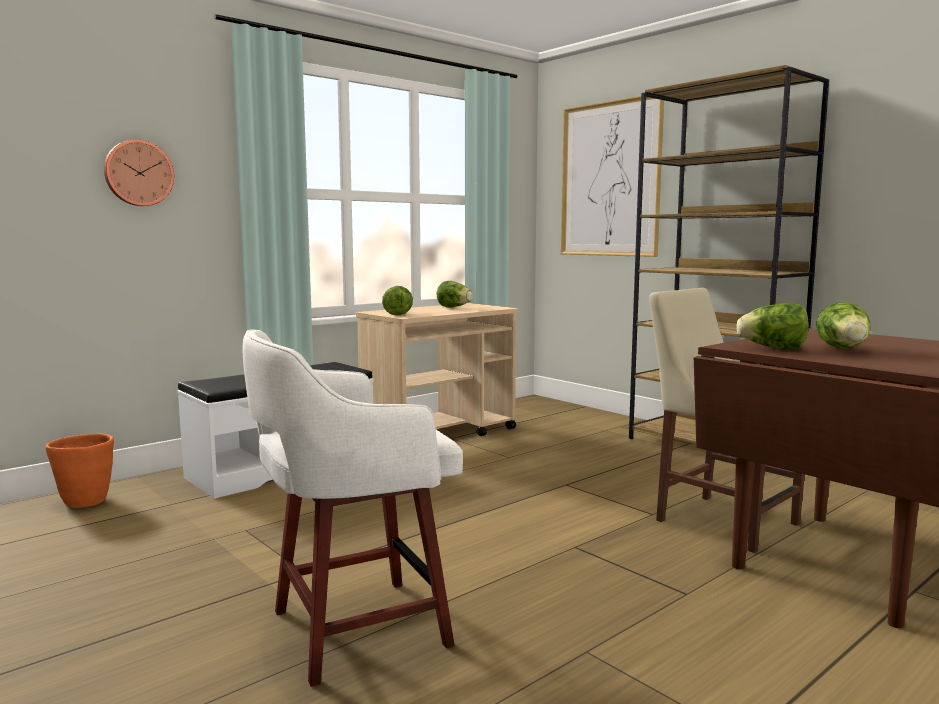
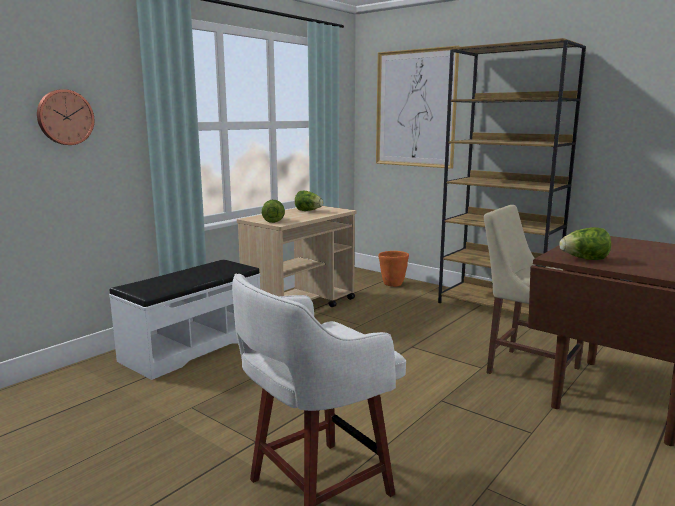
camera: 10 degrees left, 5 degrees up
orange planter [45,434,114,508] -> orange planter moved to [379,251,409,287]
lettuce [817,302,871,348] -> none

